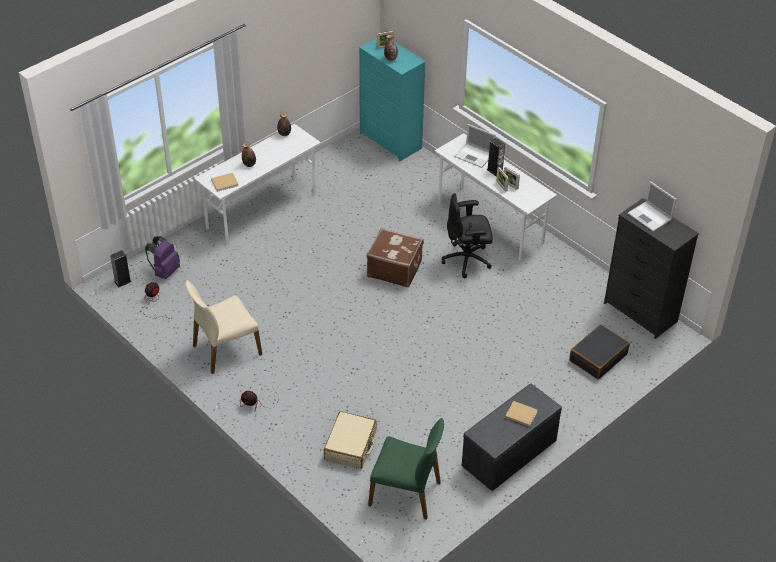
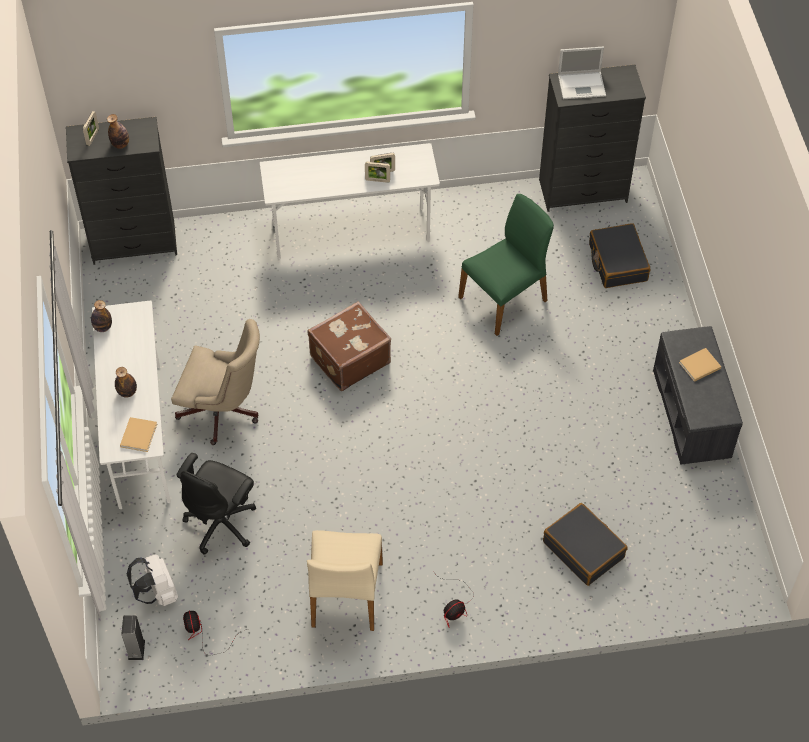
camera: 55 degrees left, 10 degrees up
purple backpack [145,236,180,279] -> white backpack [127,554,178,606]
beige suitcase [324,411,377,469] -> black suitcase [543,503,627,586]
turquoise dresser [359,38,426,162] -> black dresser [66,117,177,265]
green chair [368,418,444,520] -> green chair moved to [458,194,554,336]
black office chair [442,193,493,278] -> black office chair moved to [176,453,256,555]
laptop [454,124,496,168] -> none
speaker [486,138,505,177] -> none
none -> beige office chair [171,319,260,445]

